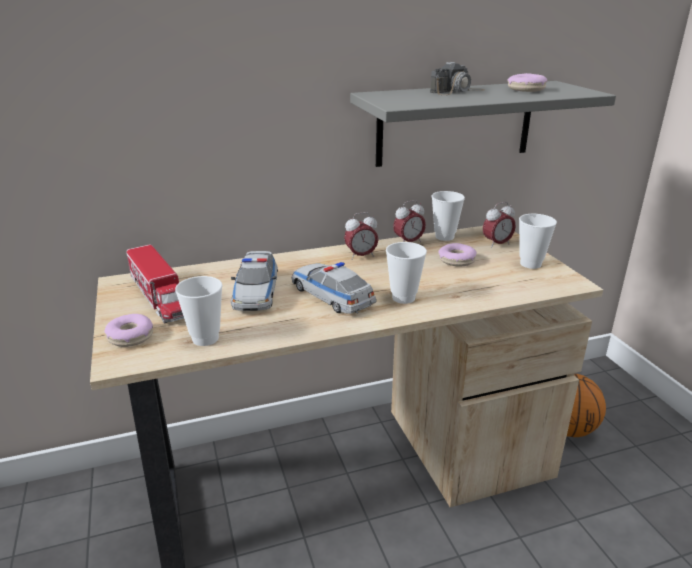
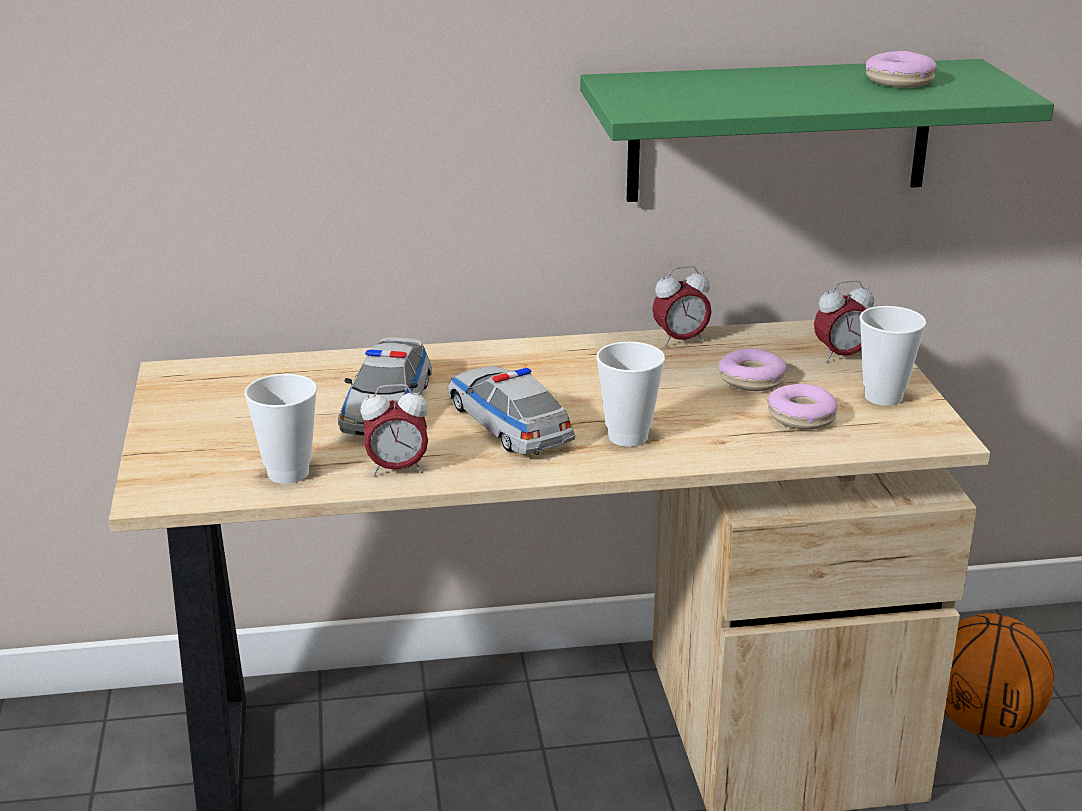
camera: 10 degrees right, 0 degrees up
donut [104,314,153,347] -> donut moved to [767,384,838,430]
toy truck [126,244,184,324] -> none
alarm clock [344,212,378,260] -> alarm clock moved to [360,384,428,476]
grey shelf [350,81,616,167] -> green shelf [580,59,1054,202]
camera [430,62,485,95] -> none
cup [432,191,465,241] -> none

